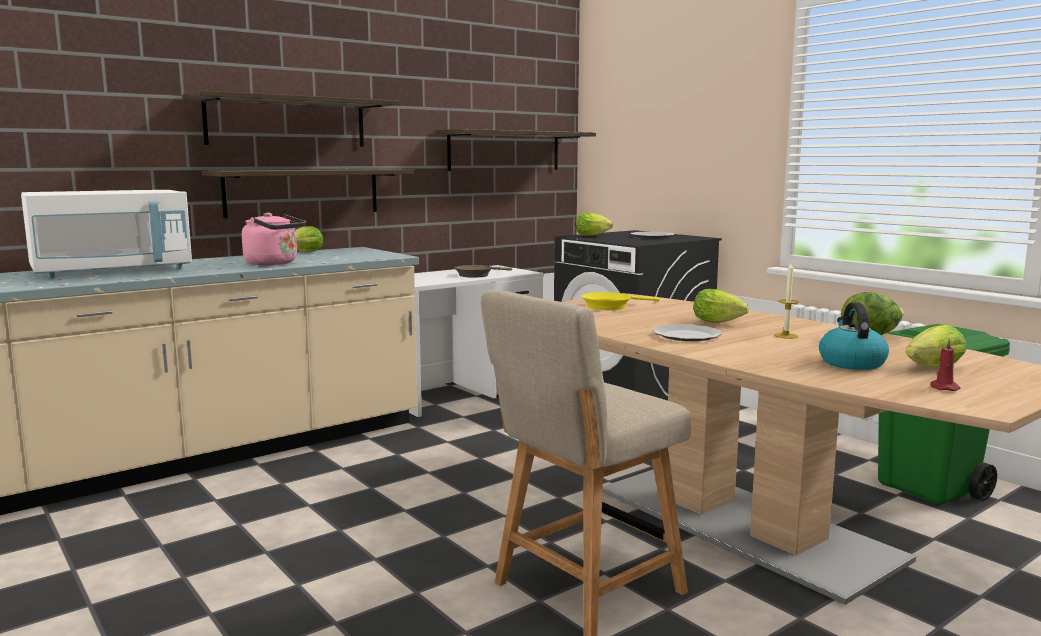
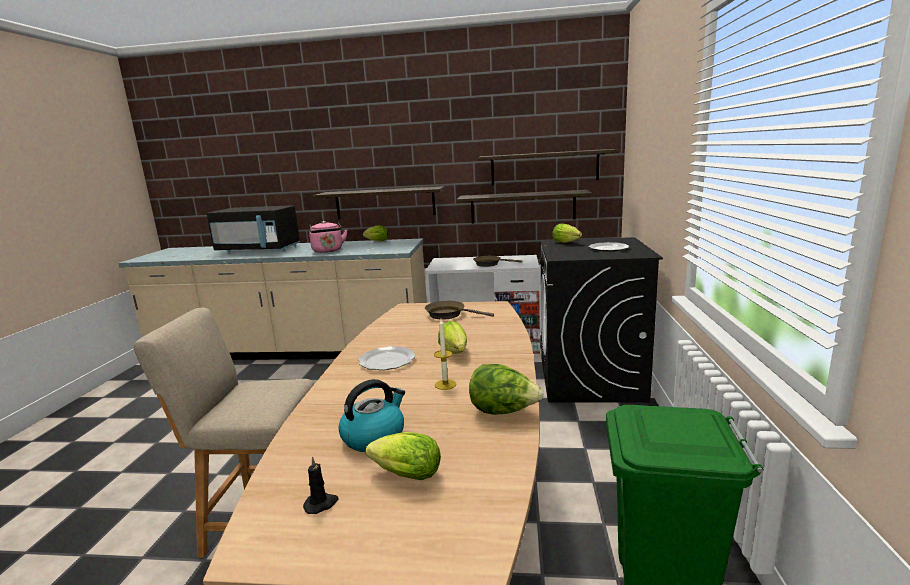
camera: 45 degrees right, 5 degrees up
white microwave [21,190,192,278] -> black microwave [207,205,300,252]
shelf [182,90,401,147] -> shelf moved to [457,190,592,223]
yellow frying pan [581,292,660,310] -> brown frying pan [425,301,494,320]
red candle [930,338,960,391] -> black candle [303,456,338,514]

